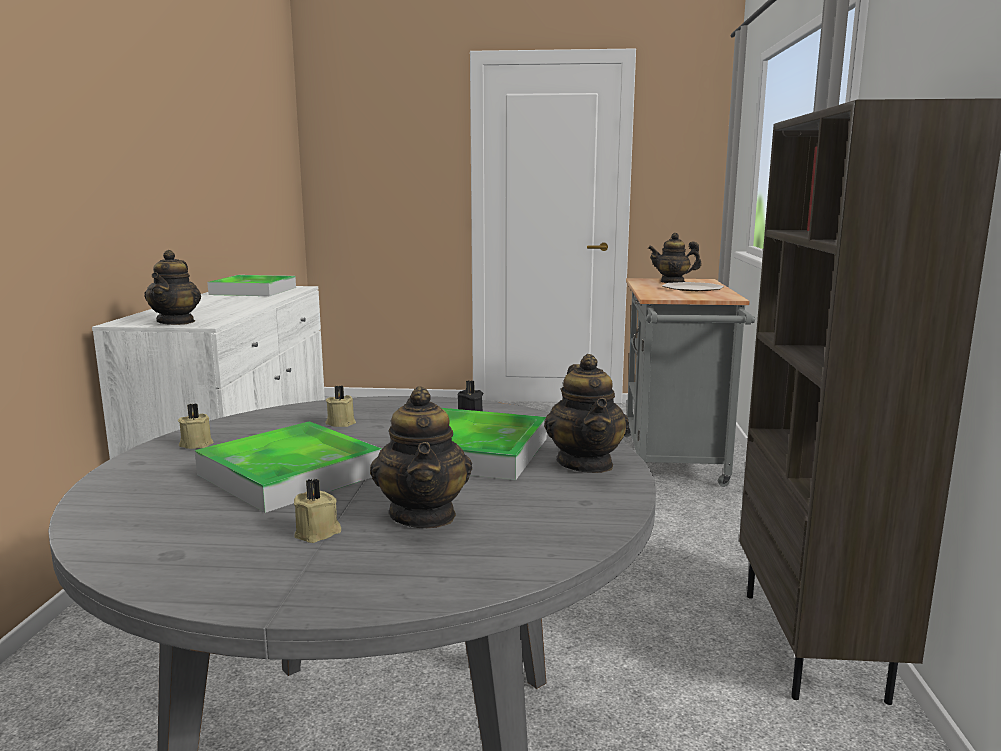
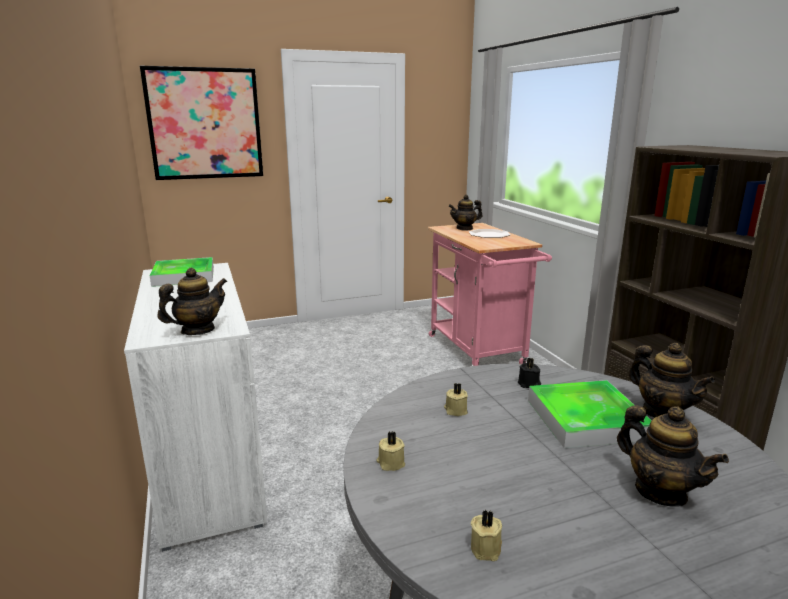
camera: 25 degrees left, 5 degrees up
teapot [144,250,201,325] -> teapot turned 105 degrees counterclockwise [157,268,227,335]
tray [195,421,382,513] -> none
beige candle [294,478,341,543] -> beige candle moved to [471,510,502,561]
grey cart [624,278,755,487] -> pink cart [428,223,552,366]
none -> picture [140,66,263,180]

